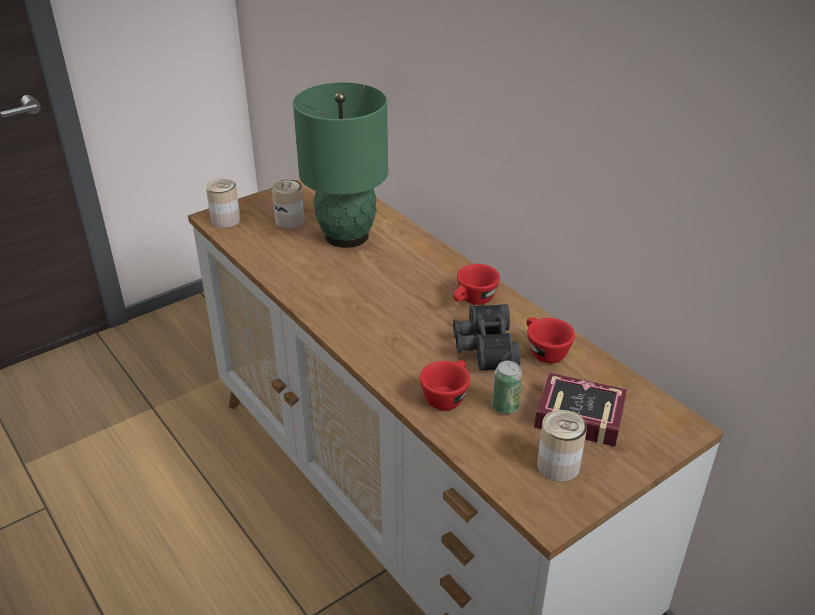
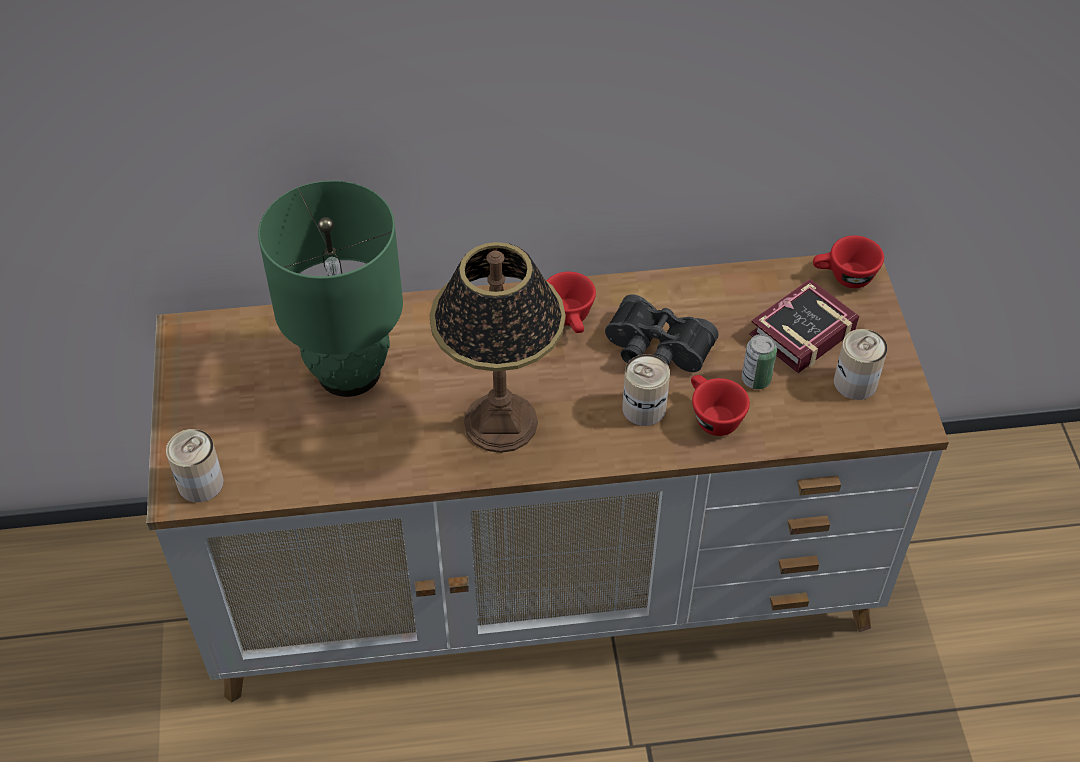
camera: 60 degrees left, 15 degrees up
can [272,179,305,229] -> can moved to [622,354,670,426]
red cup [526,317,575,363] -> red cup moved to [813,235,884,288]
none -> table lamp [429,242,566,453]

